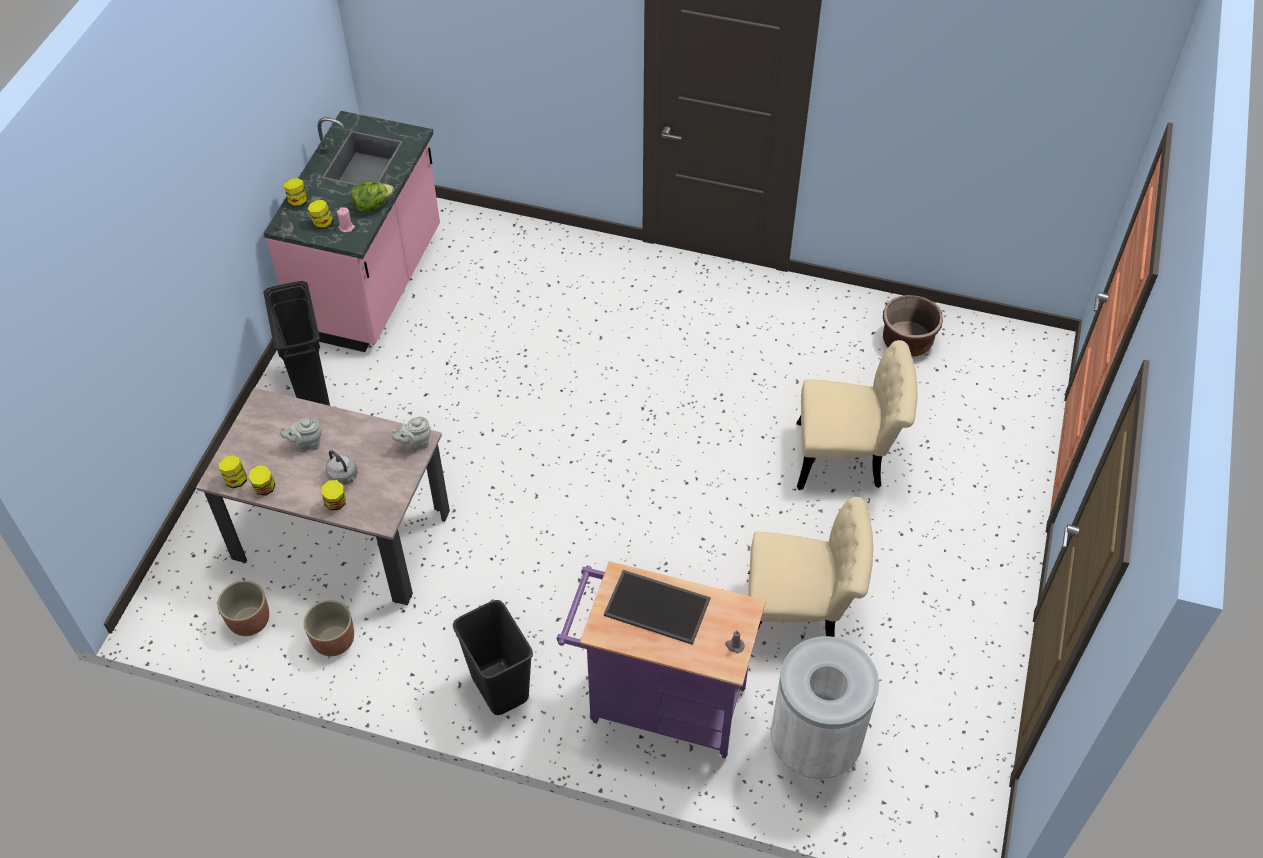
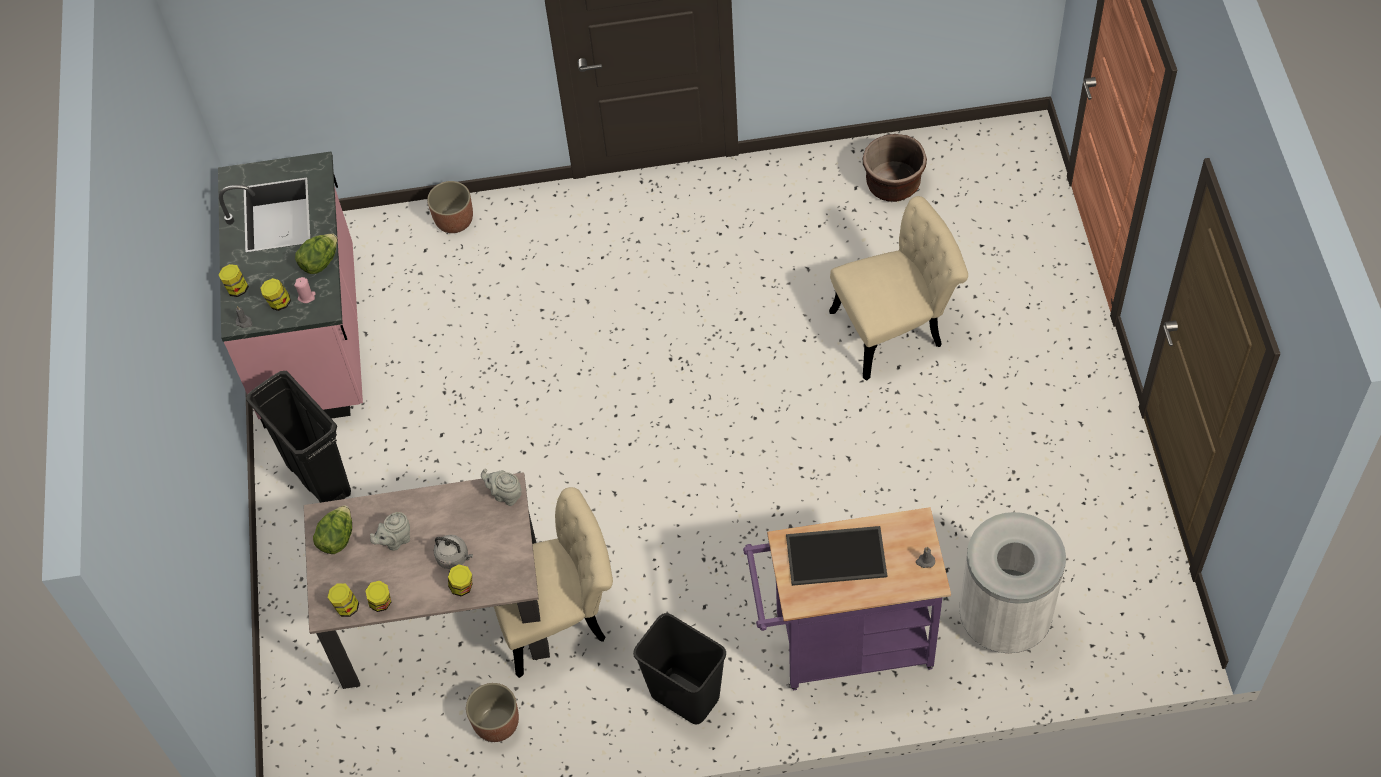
camera: 20 degrees left, 5 degrees up
planter [217,580,269,636] -> planter moved to [427,181,473,233]
grey teapot [392,416,431,452] -> grey teapot turned 75 degrees clockwise [481,469,522,506]
beige chair [748,497,873,637] -> beige chair moved to [494,487,613,678]
none -> lettuce [313,505,352,554]

